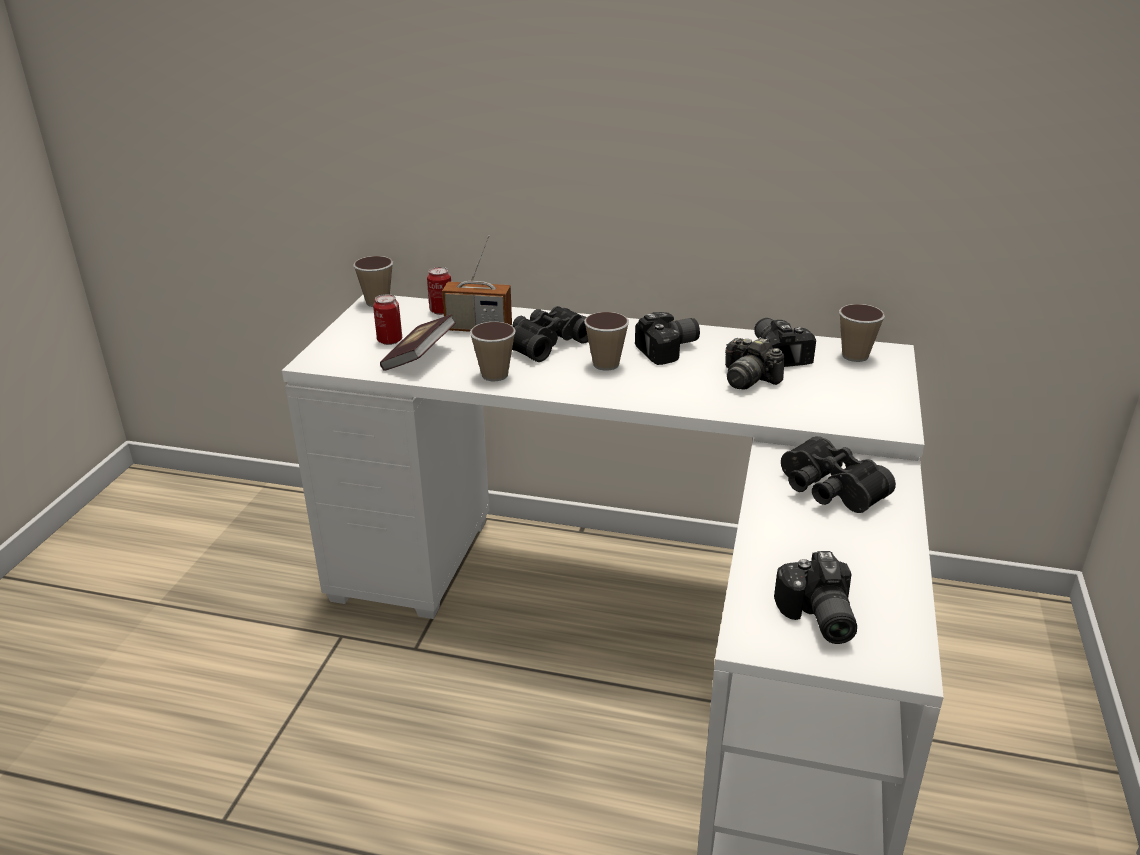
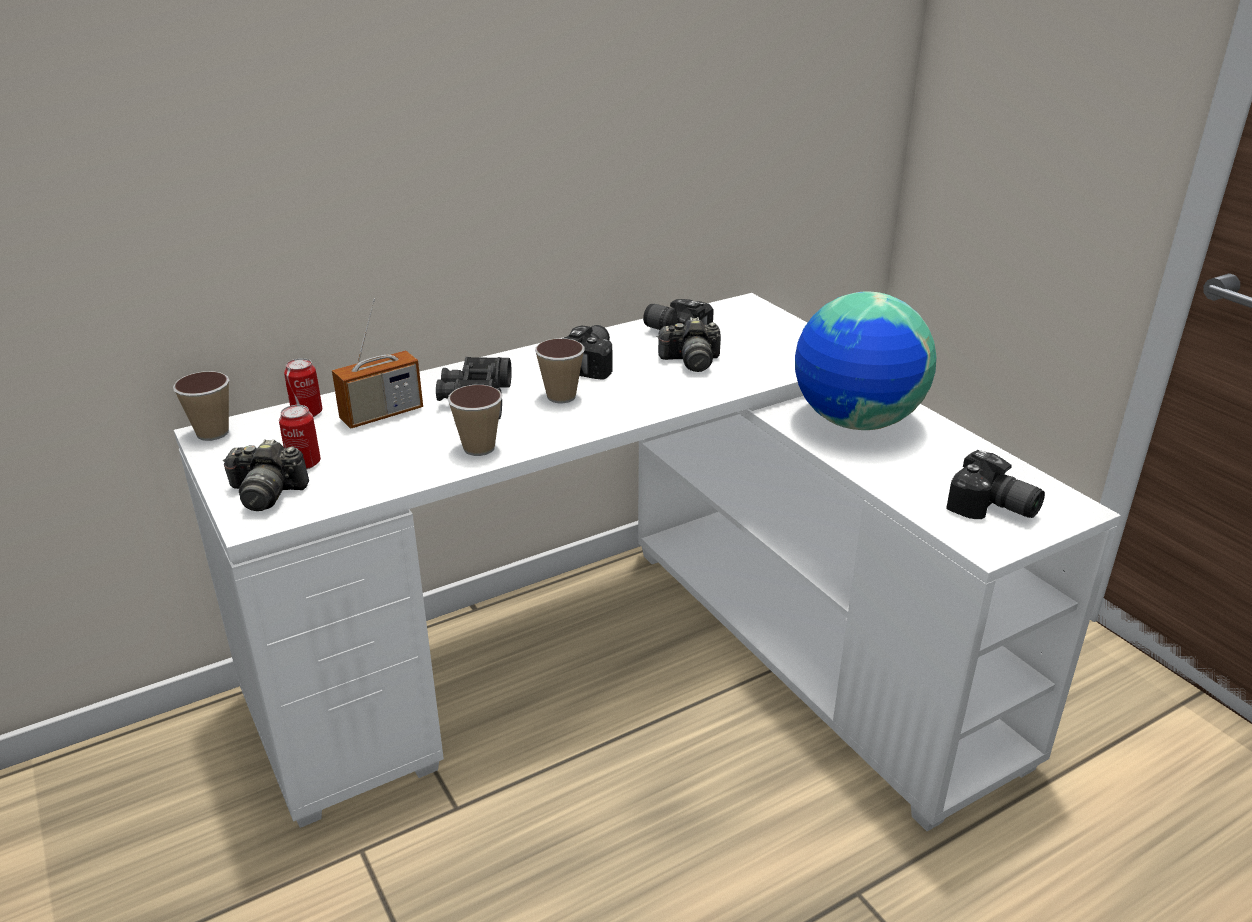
camera: 45 degrees left, 0 degrees up
book [380,314,456,371] -> none
black binoculars [781,436,896,513] -> globe [795,292,936,430]
cup [839,304,885,362] -> none
none -> camera [222,439,309,511]

